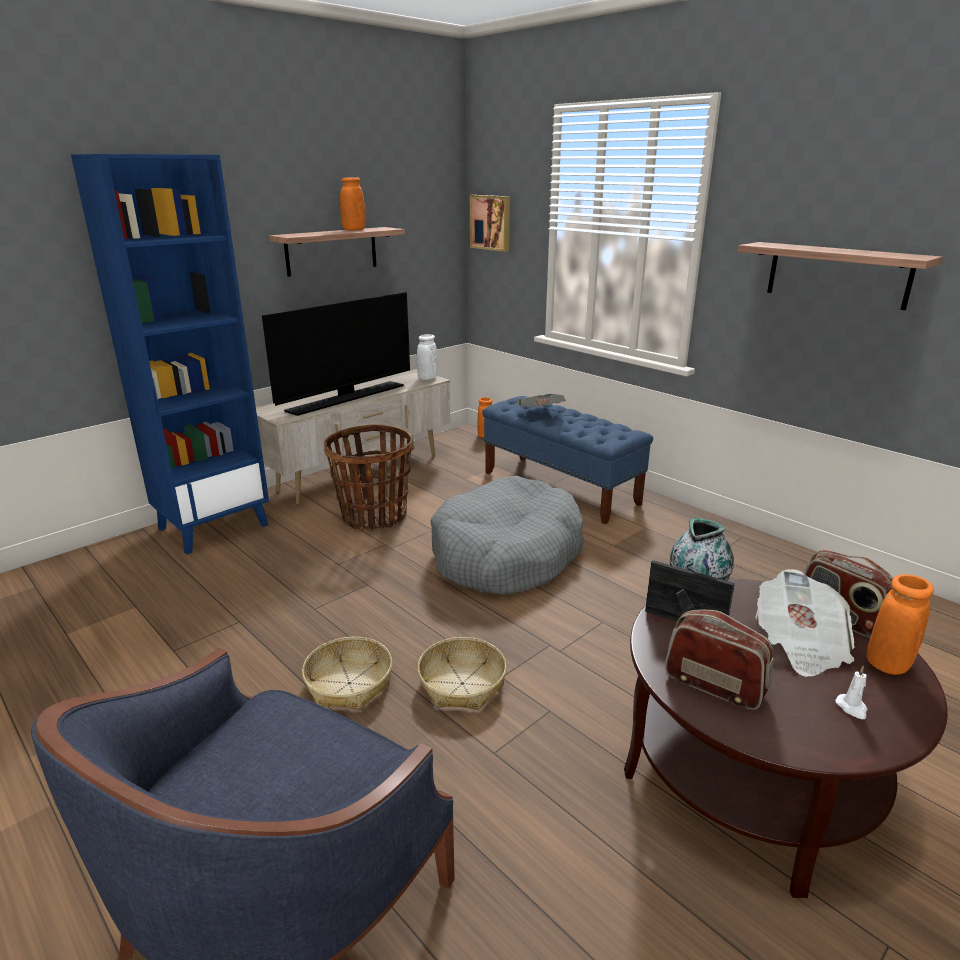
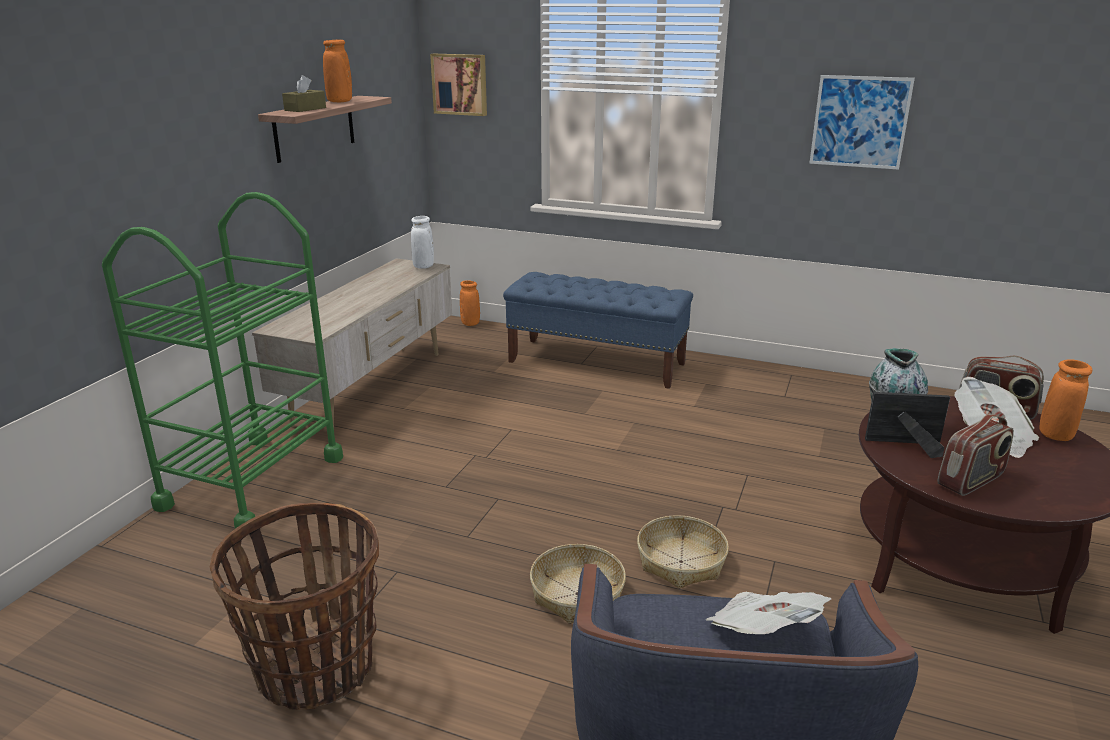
camera: 25 degrees left, 0 degrees up
blue bookcase [71,154,269,555] -> green cart [102,192,343,529]
television [262,292,410,416] -> none
basket [324,424,412,531] -> basket moved to [210,503,379,710]
grey dog bed [431,476,584,595] -> none
newspaper [518,394,566,407] -> newspaper moved to [706,592,831,634]
radio [665,610,774,710] -> radio turned 135 degrees clockwise [937,414,1014,496]
shelf [738,242,943,310] -> picture [809,75,915,170]
white candle [835,666,867,719] -> none
none -> brown tissue box [282,75,326,112]

